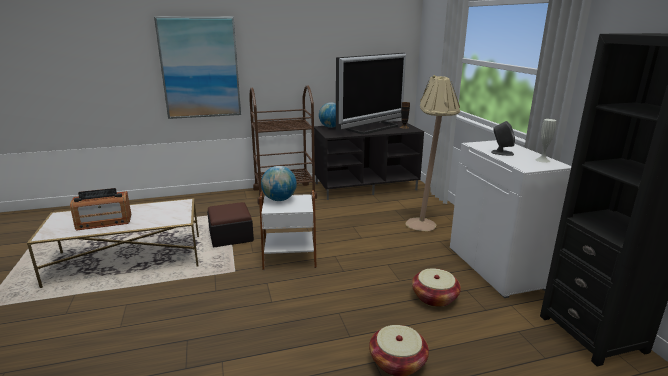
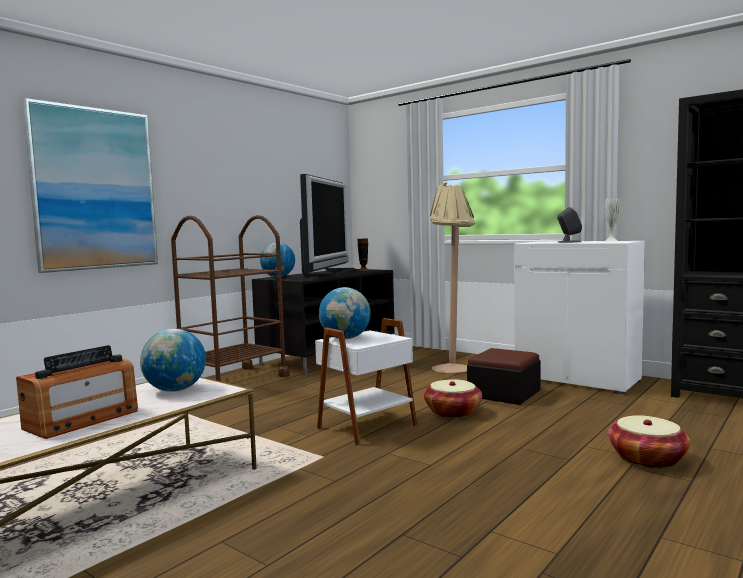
camera: 35 degrees left, 15 degrees down
ottoman [207,202,254,247] -> ottoman moved to [467,348,540,405]
basket [412,268,461,307] -> basket moved to [424,379,482,418]
none -> globe [140,329,206,392]

